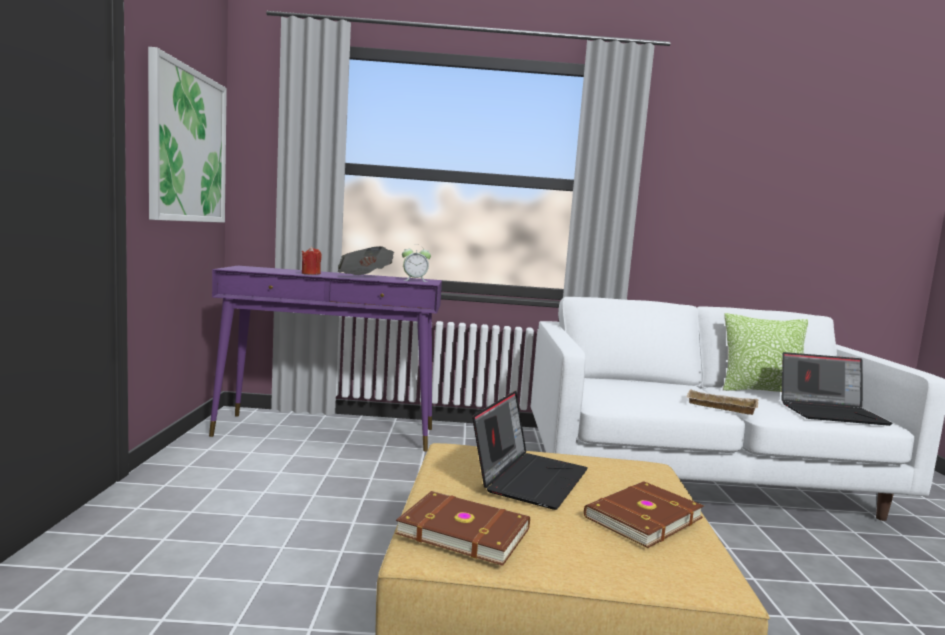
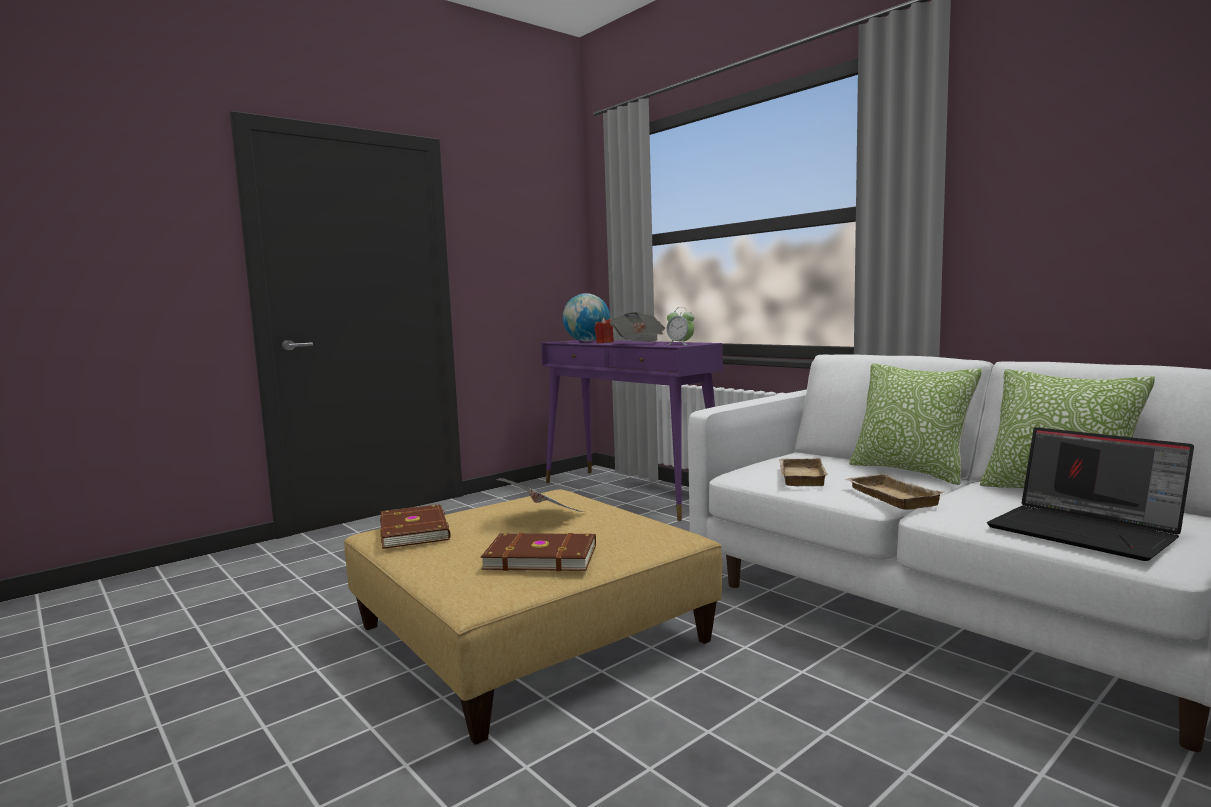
camera: 50 degrees right, 0 degrees up
picture [148,47,227,223] -> none
laptop [472,391,588,510] -> newspaper [496,478,586,512]
none -> globe [563,293,610,341]
none -> beige tray [779,458,828,486]
none -> pillow [849,363,982,485]

